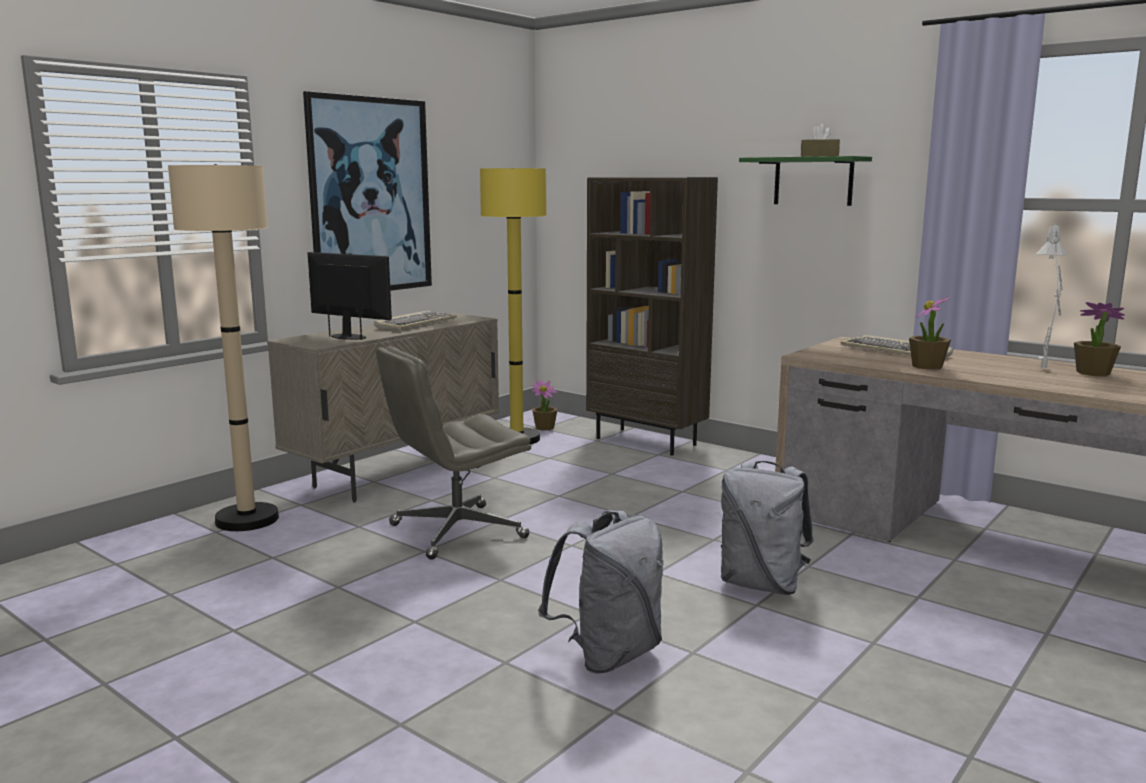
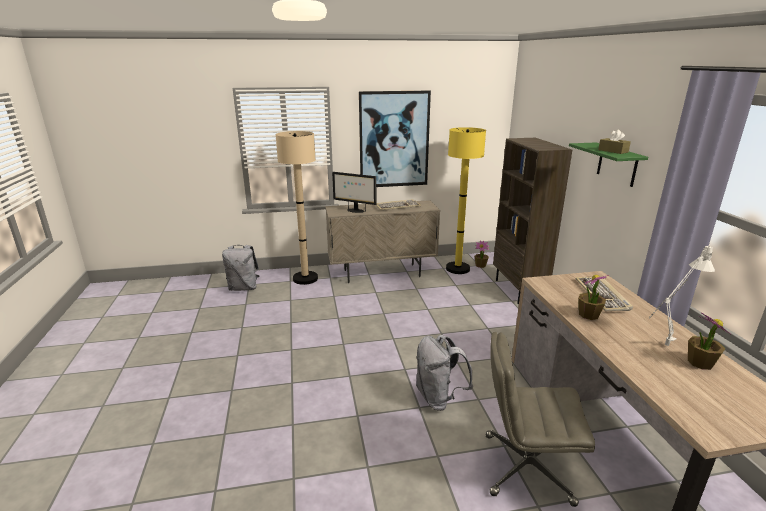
camera: 40 degrees right, 10 degrees up
monitor [308,252,392,340] -> monitor turned 135 degrees clockwise [332,172,376,213]
grey office chair [376,346,531,560] -> grey office chair moved to [486,332,595,507]
grey backpack [538,510,664,674] -> grey backpack moved to [222,245,260,291]

